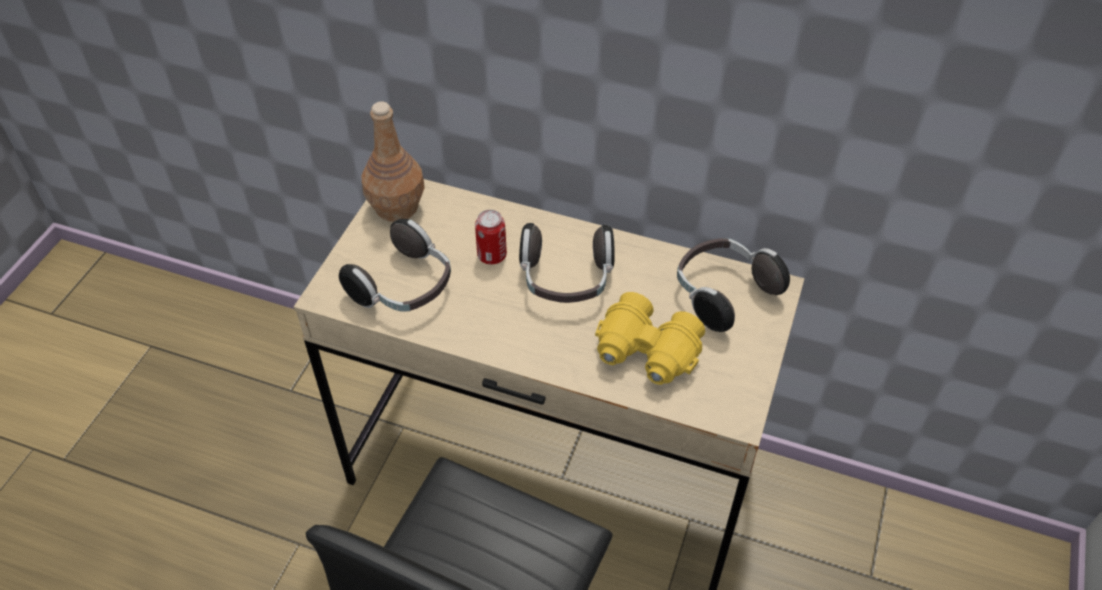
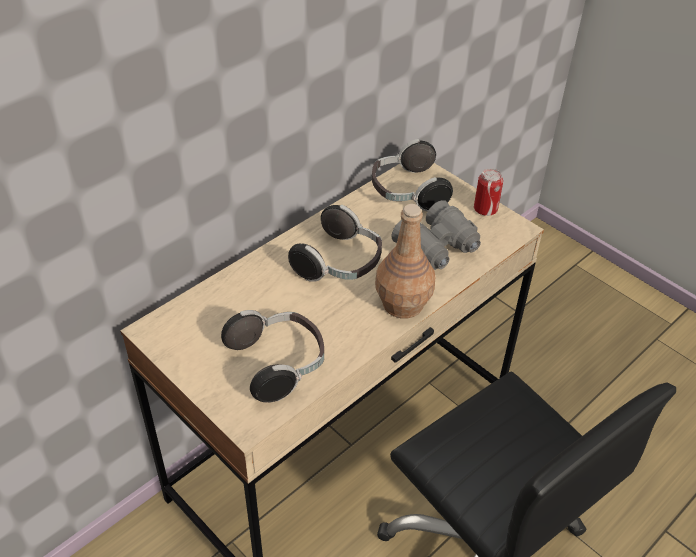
camera: 65 degrees left, 5 degrees down
brown bottle [361,102,425,222] -> brown bottle moved to [375,204,435,318]
can [475,210,507,264] -> can moved to [474,168,503,216]
yellow binoculars [595,292,705,385] -> grey binoculars [391,200,481,270]

